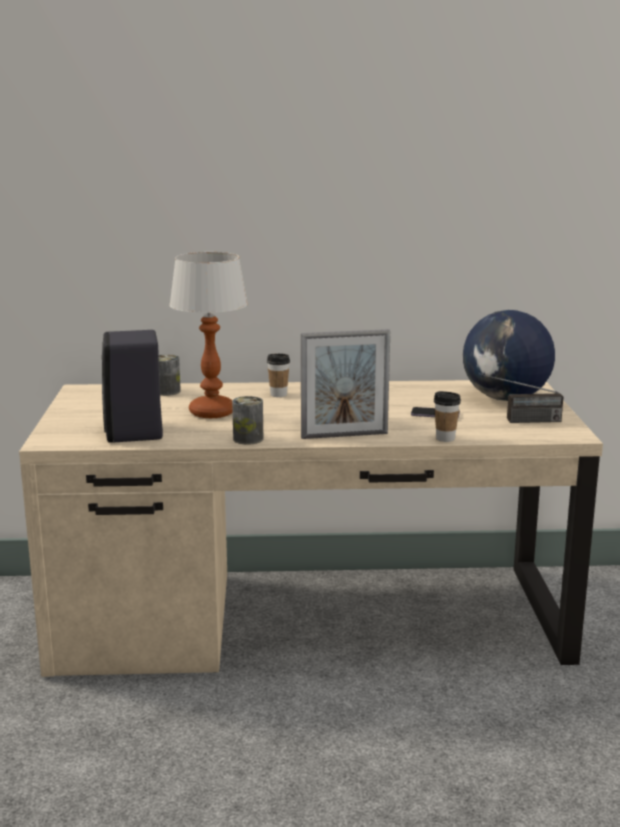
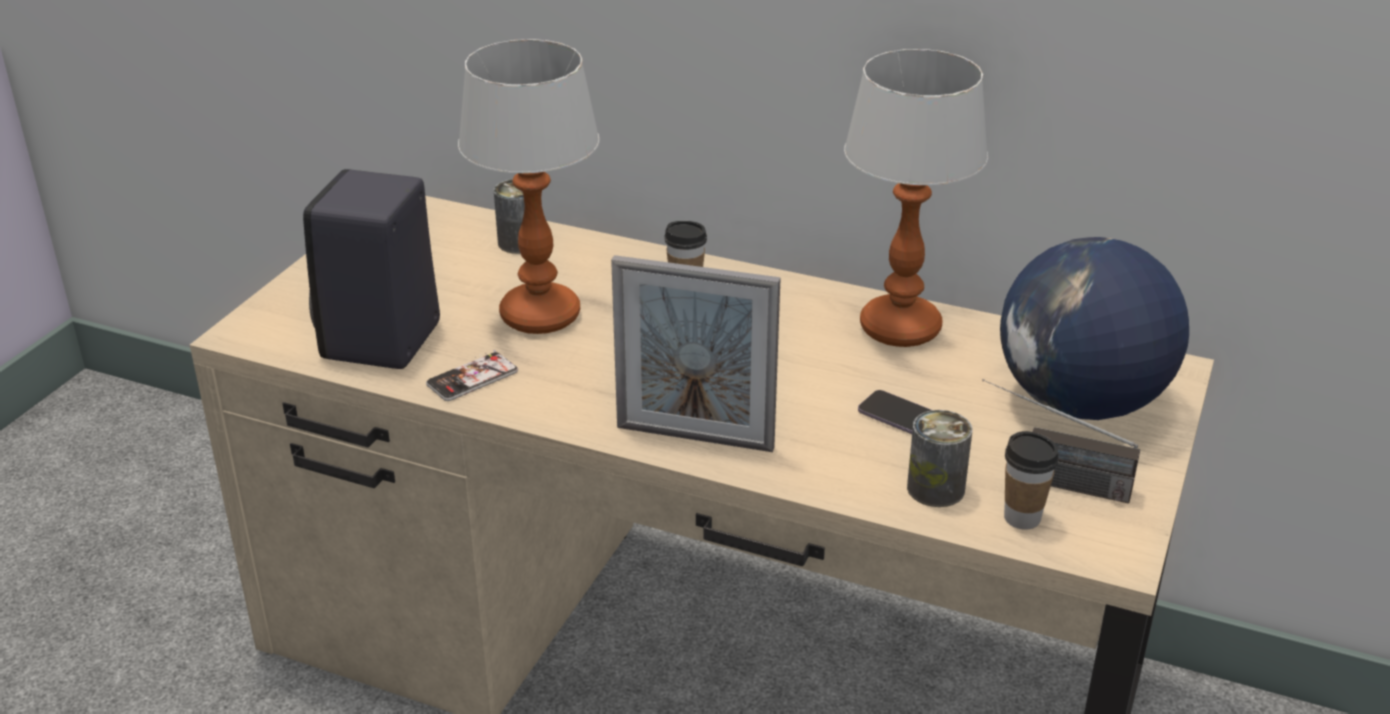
camera: 25 degrees right, 15 degrees up
can [232,396,263,445] -> can moved to [907,410,972,507]
cup [434,391,461,442] -> cup moved to [1004,431,1059,529]
none -> phone [426,350,518,401]
none -> table lamp [844,49,988,347]

